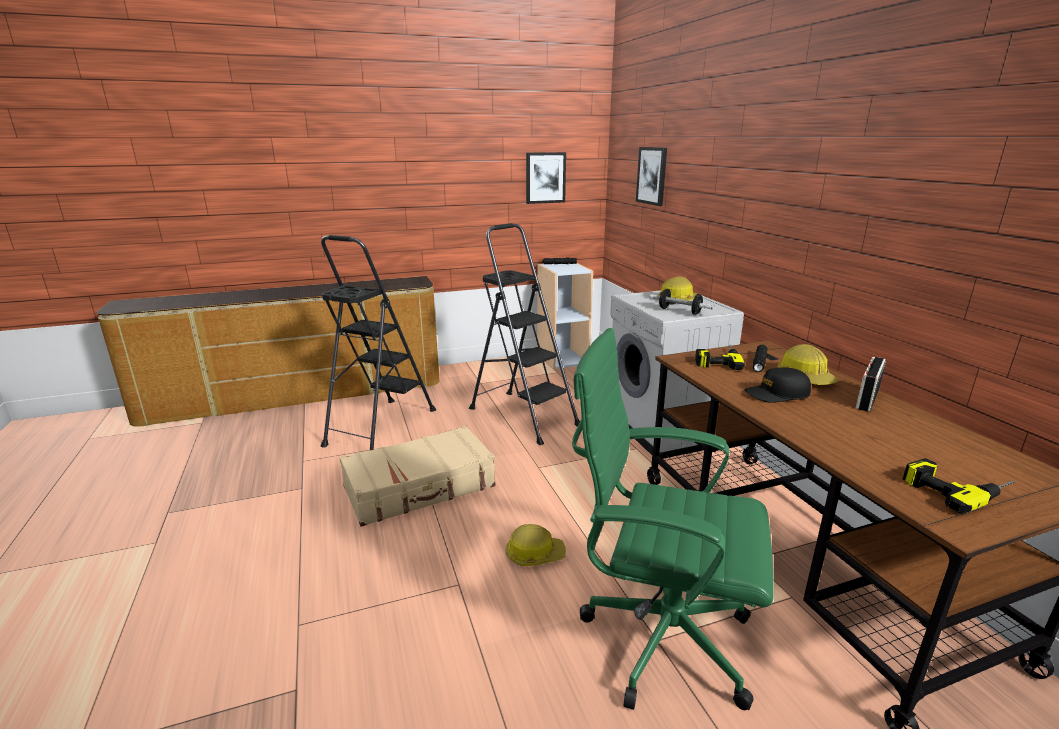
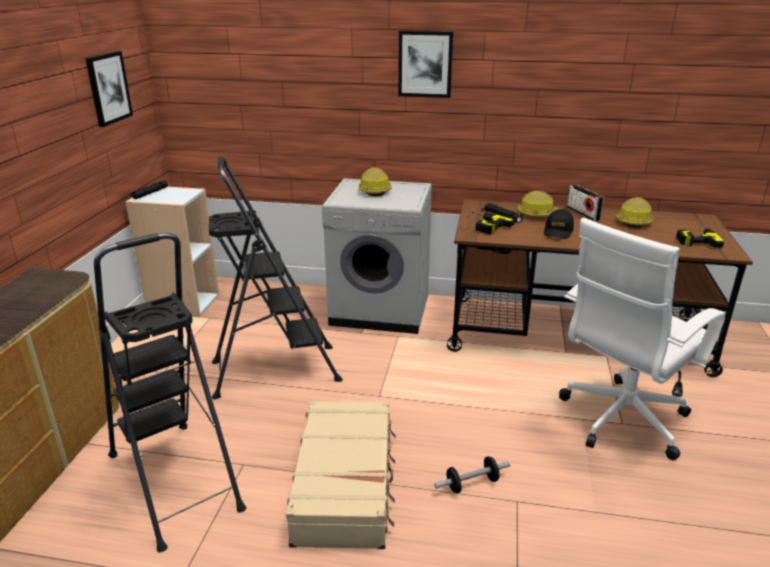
camera: 60 degrees left, 5 degrees up
hard hat [505,524,566,566] -> hard hat moved to [616,197,653,228]
green office chair [572,328,773,711] -> white office chair [559,218,725,460]
picture [636,147,667,206] -> picture moved to [398,31,453,98]
dumbbell [650,289,714,315] -> dumbbell moved to [434,456,510,493]

